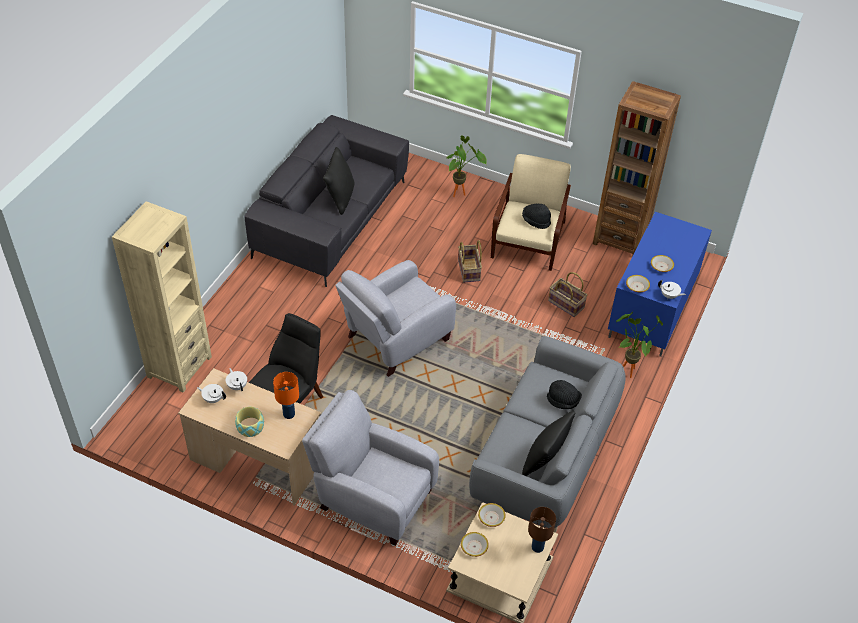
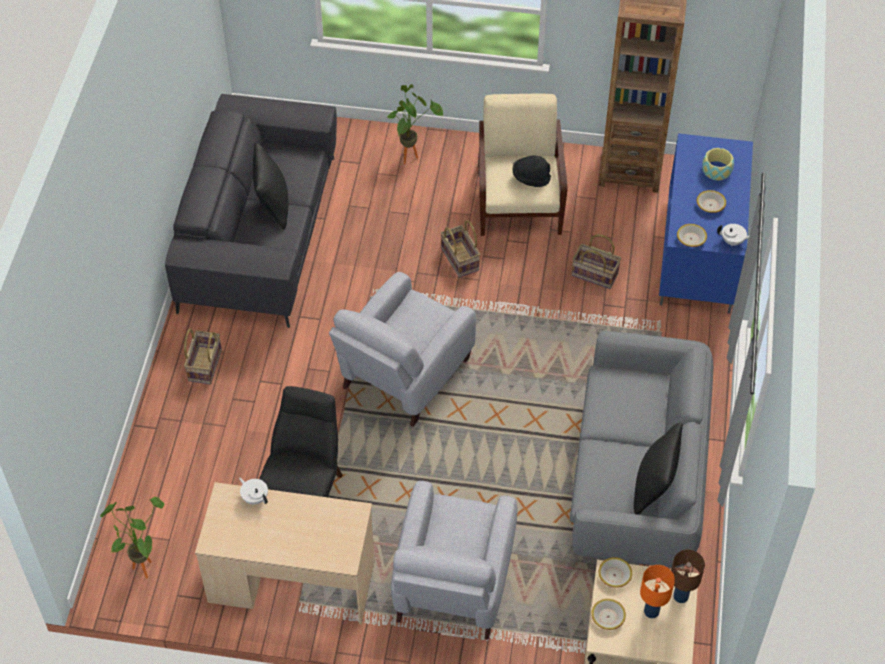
camera: 15 degrees left, 5 degrees up
beige bookcase [112,201,212,392] -> none
white teapot [197,384,226,403] -> none
bowl [235,407,264,437] -> bowl moved to [702,148,734,181]
orange table lamp [273,372,299,419] -> orange table lamp moved to [640,565,675,618]
grey armchair [302,390,439,546] -> grey armchair turned 90 degrees counterclockwise [391,481,517,639]
black hat [547,380,582,409] -> none
potted plant [616,312,663,378] -> potted plant moved to [100,497,164,579]
none -> basket [184,329,222,384]

